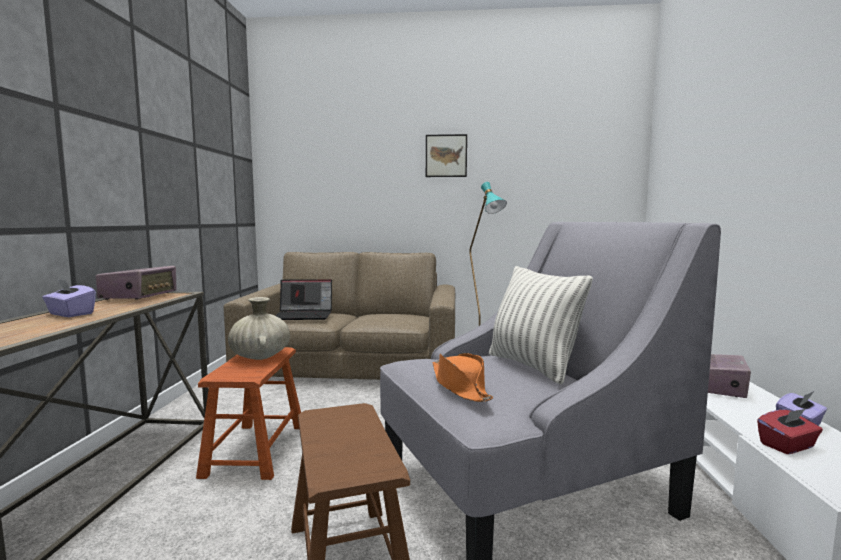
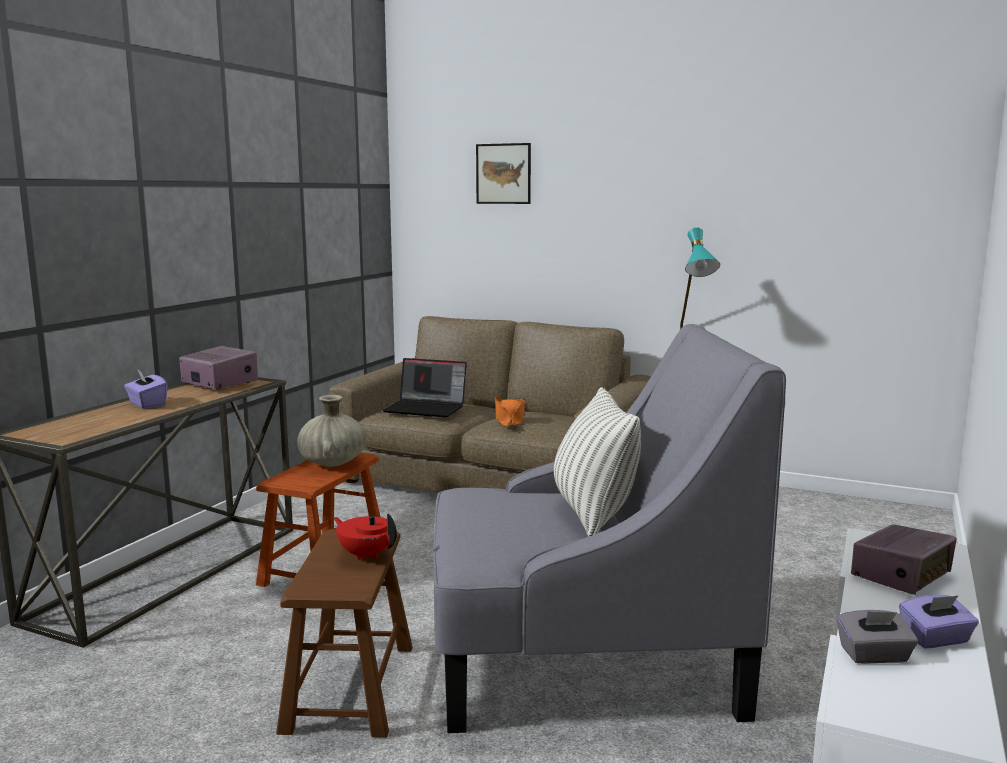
camera: 20 degrees right, 5 degrees up
radio [96,266,176,300] -> radio turned 75 degrees counterclockwise [179,346,258,390]
picture [426,134,467,177] -> picture moved to [476,143,531,204]
orange hat [432,353,493,402] -> orange hat moved to [495,396,525,427]
red tissue box [757,409,823,454] -> grey tissue box [837,610,918,664]
none -> red teapot [333,514,397,560]

